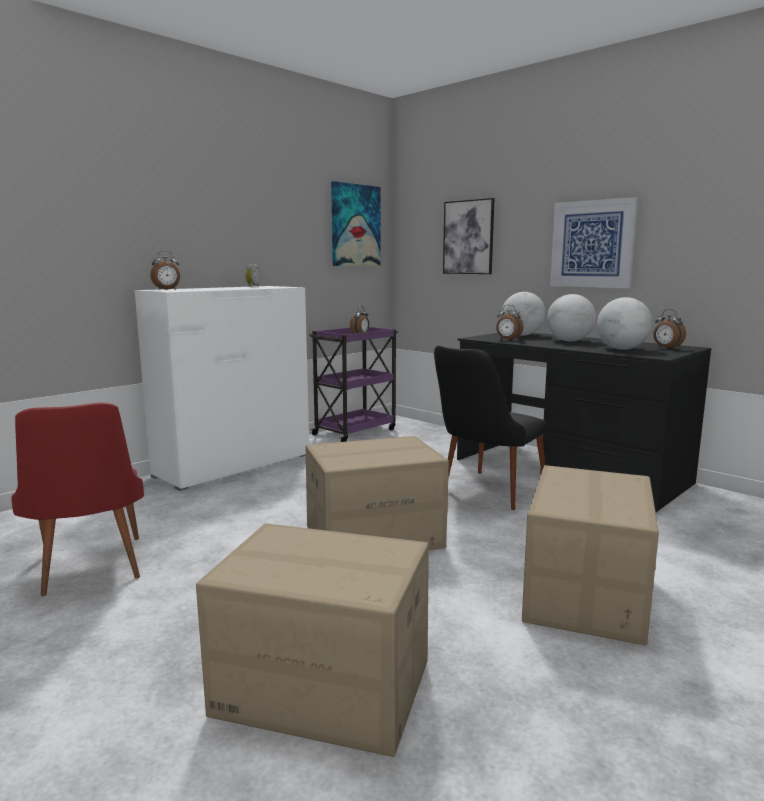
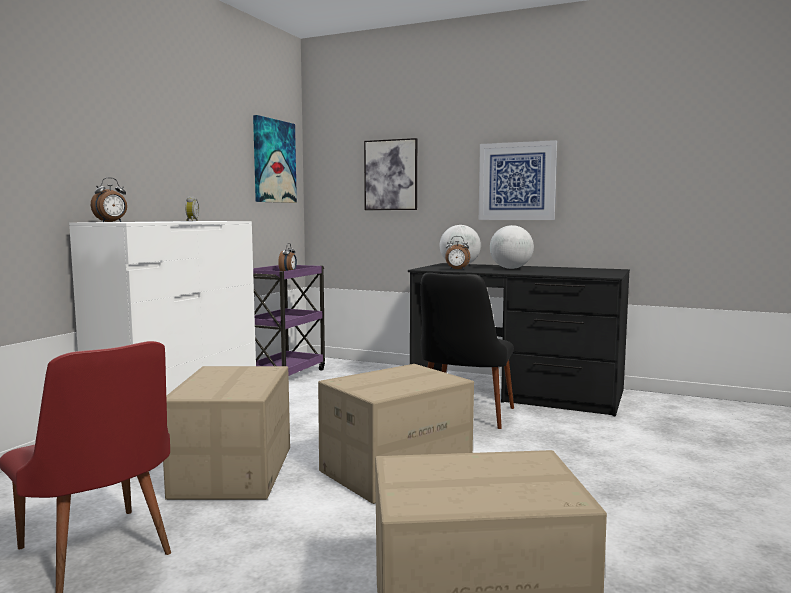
camera: 20 degrees left, 5 degrees down
cardboard box [522,465,659,645] -> cardboard box moved to [163,366,290,500]
globe [597,297,652,350] -> none
alarm clock [653,309,686,349] -> none

